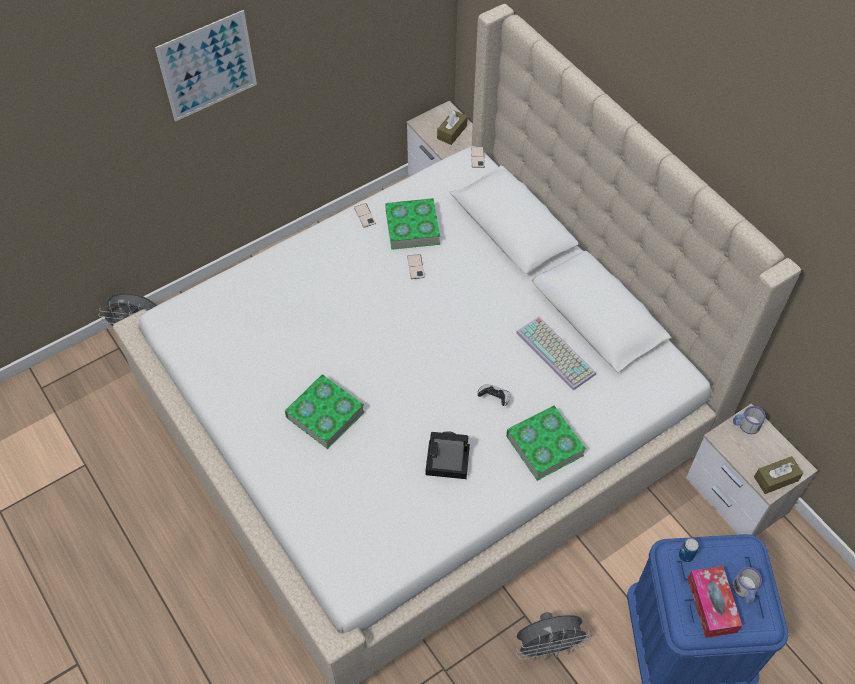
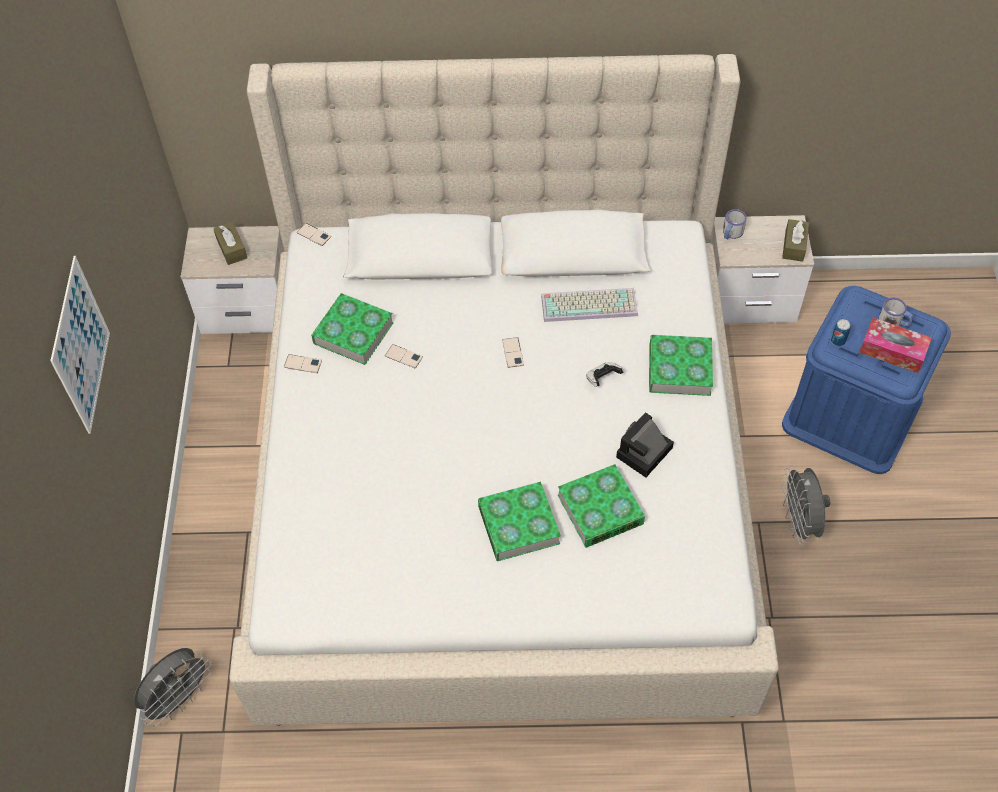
camera: 55 degrees left, 0 degrees up
grey fan [515,612,592,661] -> grey fan turned 150 degrees clockwise [782,465,830,545]
none -> phone [502,337,524,368]
none -> book [558,464,645,548]

